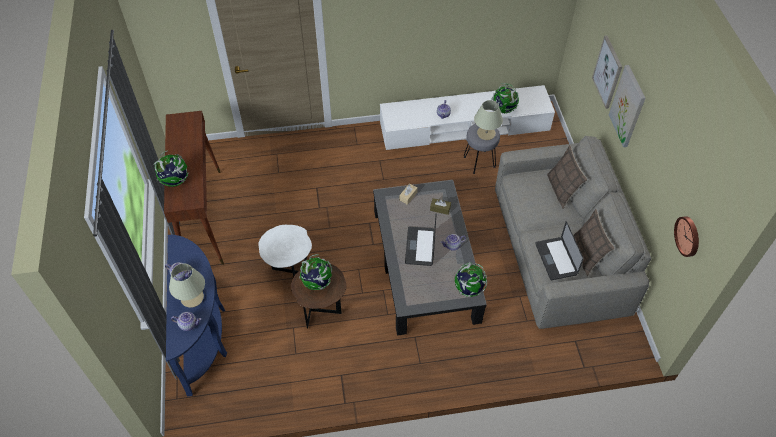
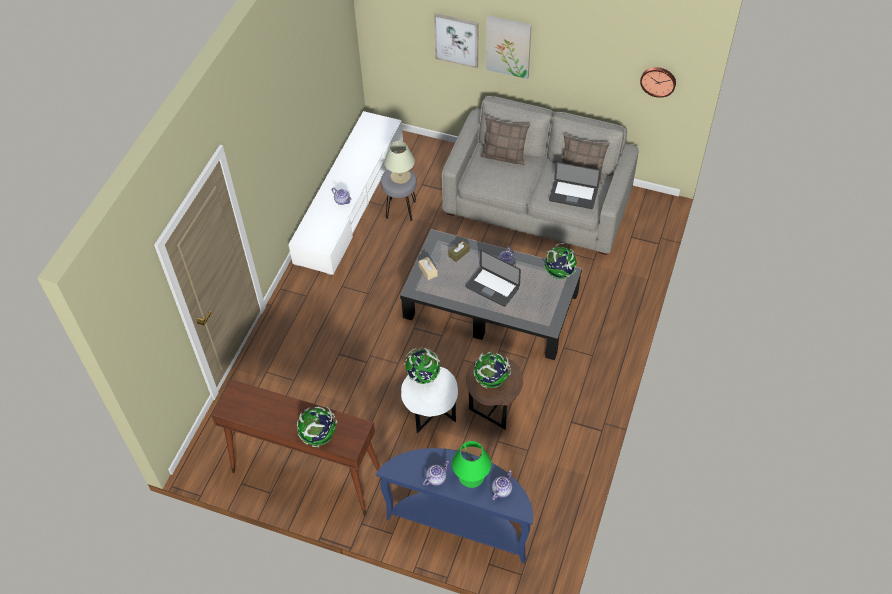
camera: 60 degrees left, 0 degrees up
beige table lamp [169,263,205,308] -> green table lamp [452,441,491,488]
globe [492,83,519,114] -> globe moved to [404,348,441,384]

